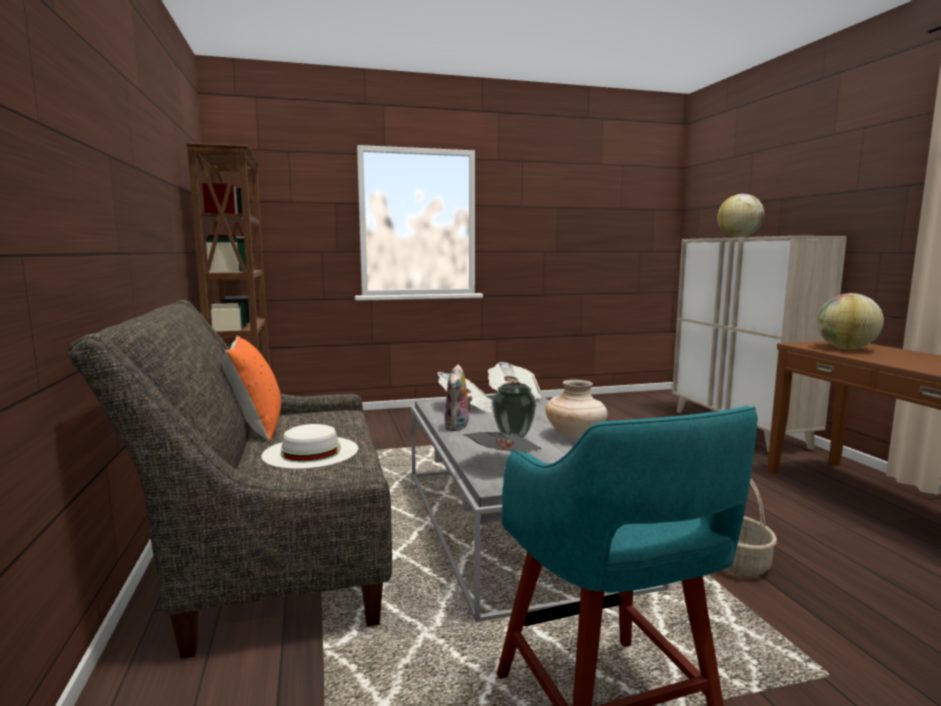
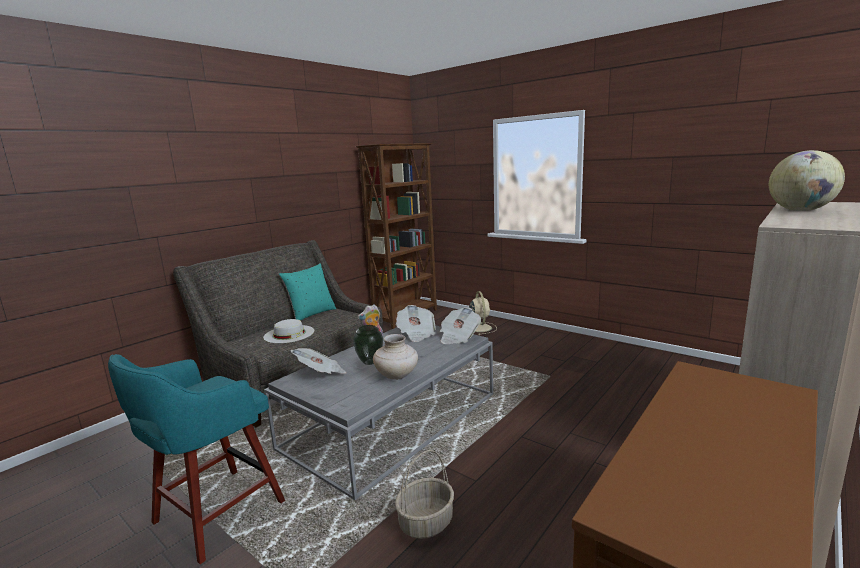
camera: 55 degrees right, 5 degrees up
orange pillow [222,336,281,441] -> turquoise pillow [279,263,336,321]
globe [817,293,884,349] -> none
none -> beige fan [469,291,497,335]

